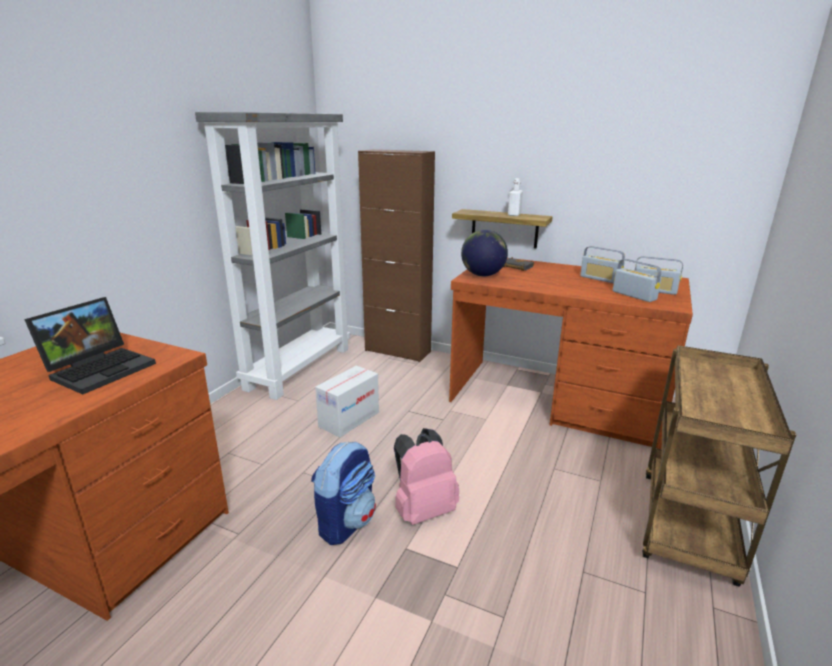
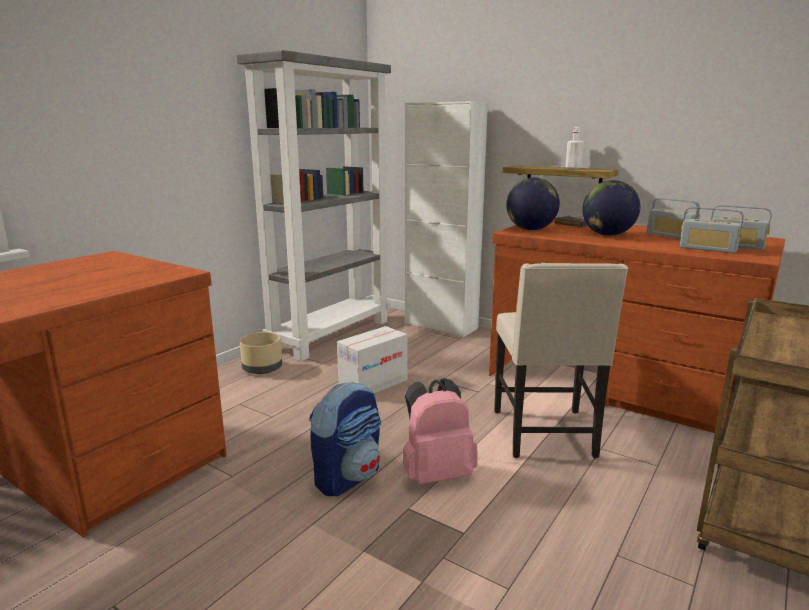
camera: 10 degrees right, 5 degrees down
laptop [24,297,156,394] -> none
brown cabinet [358,149,435,362] -> white cabinet [405,101,488,337]
radio [613,259,662,302] -> radio turned 150 degrees clockwise [680,207,744,253]
none -> beige planter [240,332,282,374]
none -> beige chair [494,263,628,458]
none -> globe [582,180,640,236]

